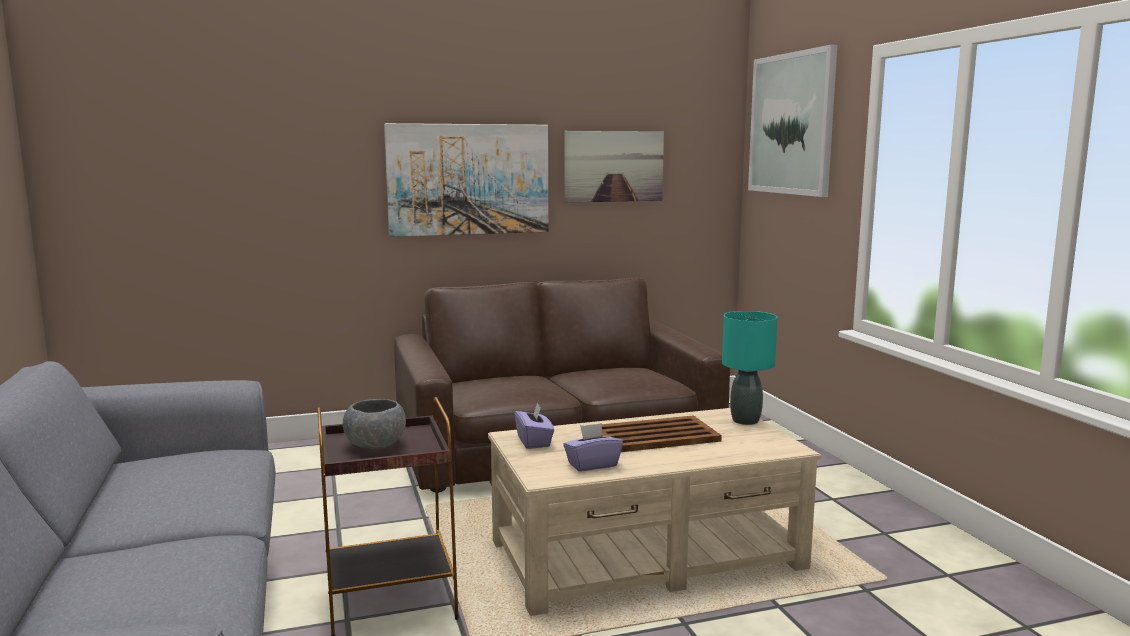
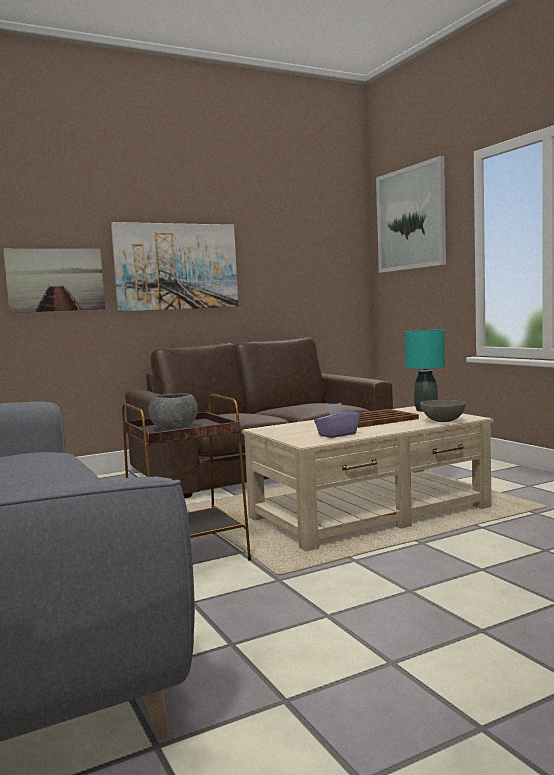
camera: 10 degrees left, 5 degrees down
purple tissue box [515,402,554,449] -> none
picture [565,131,664,203] -> picture moved to [3,249,105,313]
none -> grey bowl [420,400,466,422]

